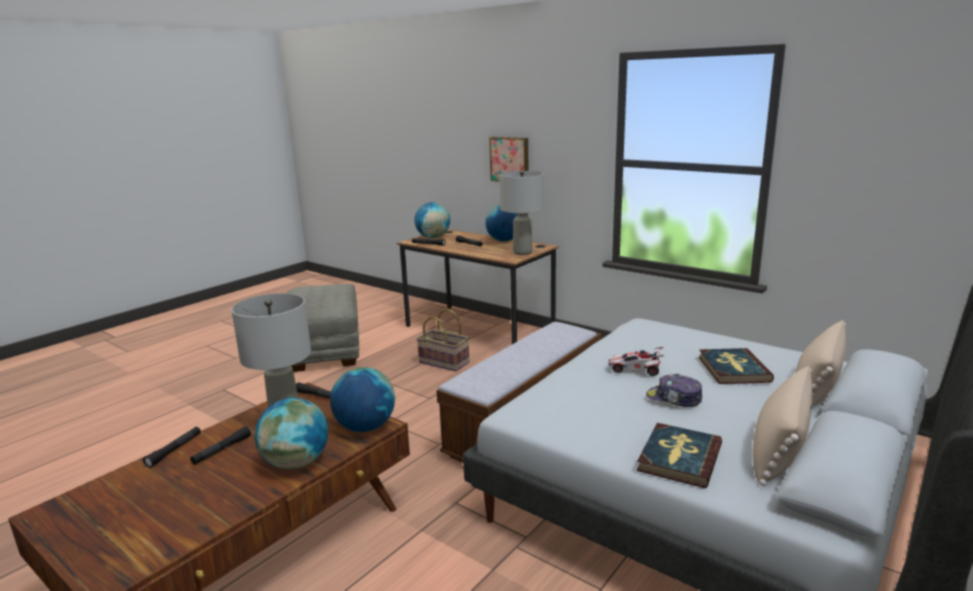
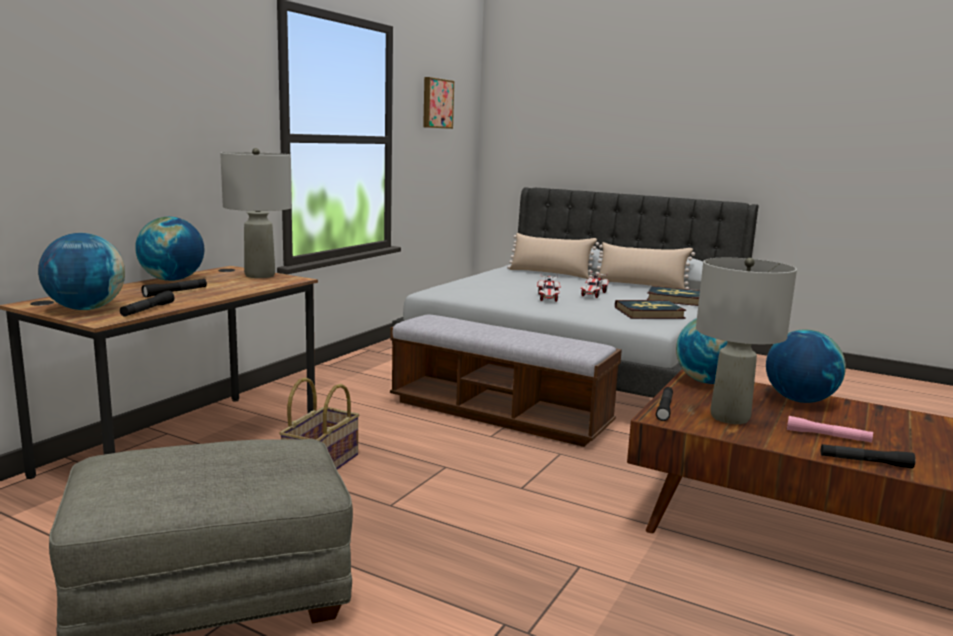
camera: 100 degrees left, 5 degrees down
black flashlight [190,426,251,465] -> pink flashlight [787,416,873,443]
picture [489,137,528,182] -> picture moved to [423,77,454,129]
cap [646,374,702,407] -> toy car [580,272,609,298]
book [699,348,774,384] -> book moved to [615,300,687,319]

